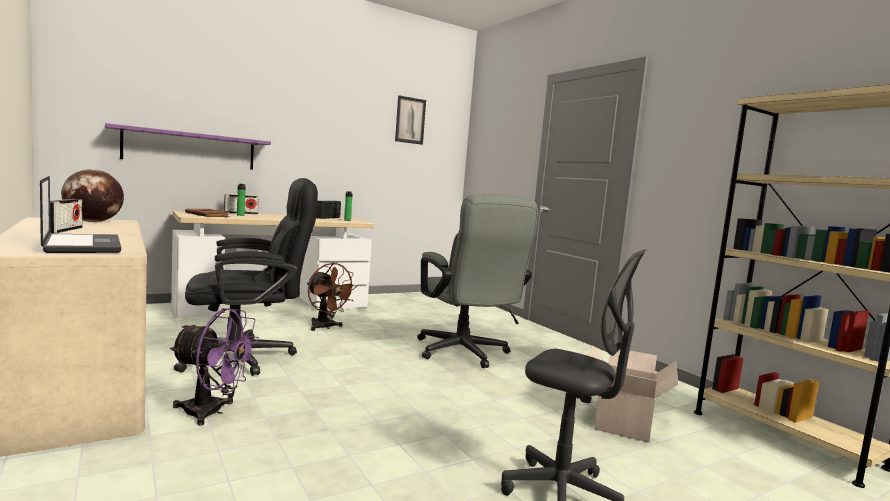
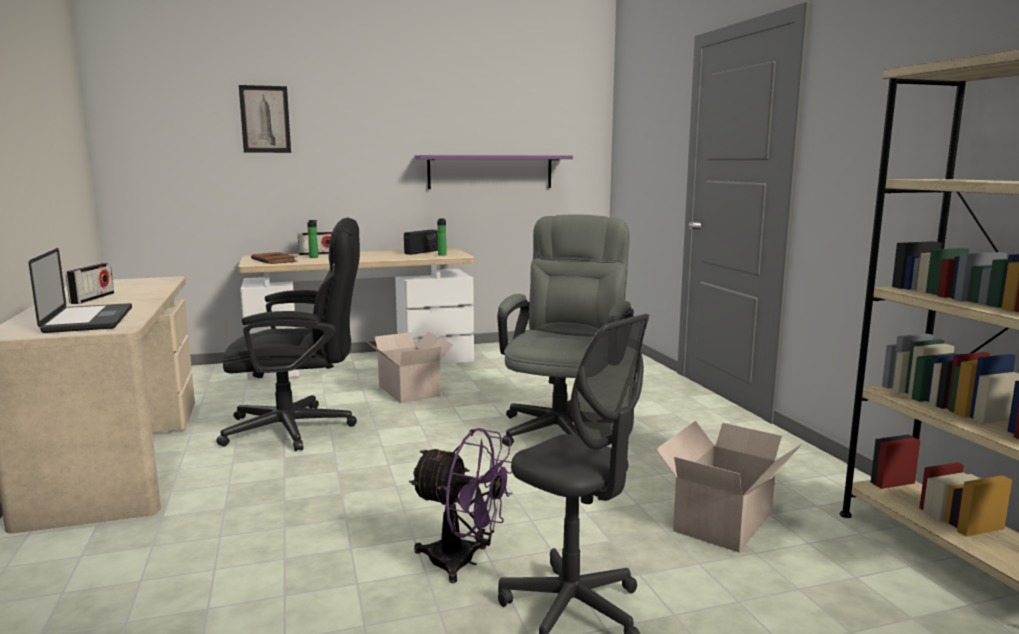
camera: 15 degrees right, 5 degrees up
globe [61,169,124,222] -> none
purple shelf [105,123,271,170] -> purple shelf moved to [415,155,573,189]
purple fan [170,308,259,426] -> purple fan moved to [409,428,513,583]
brown fan [307,263,358,331] -> cardboard box [365,332,453,403]
picture [395,95,426,145] -> picture moved to [239,85,291,153]
grey office chair [417,194,538,368] -> grey office chair turned 150 degrees counterclockwise [497,214,634,447]

